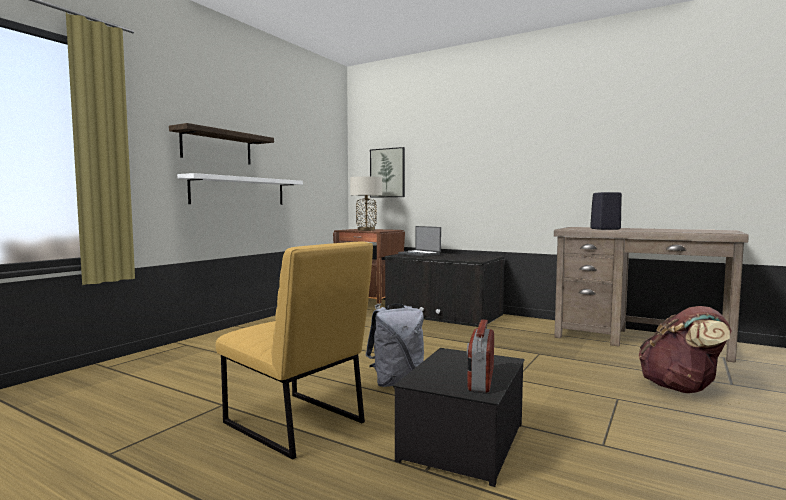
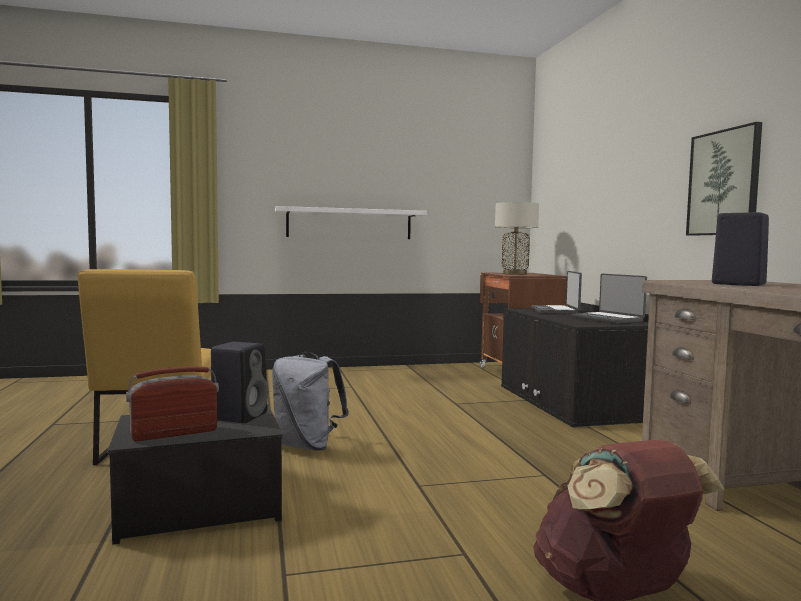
camera: 45 degrees right, 0 degrees up
shelf [169,123,274,164] -> none
picture [370,147,405,198] -> picture moved to [686,122,762,236]
none -> black speaker [211,342,268,423]
none -> laptop [572,274,647,324]

